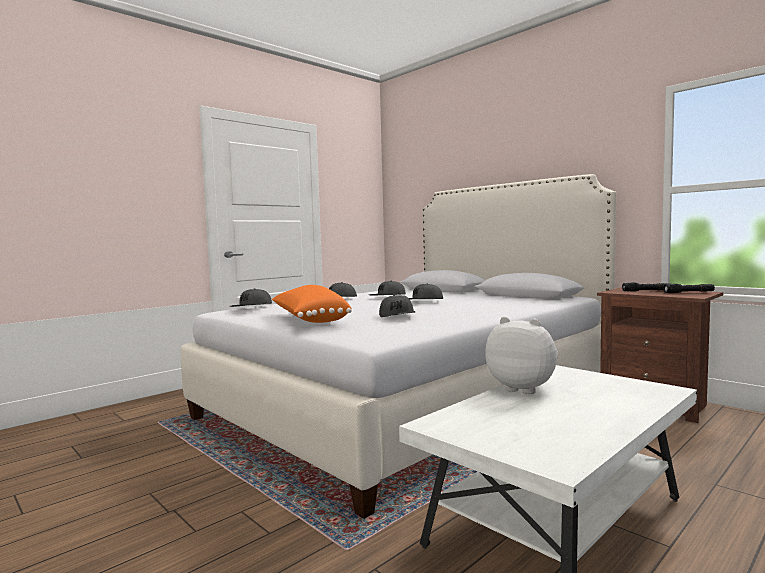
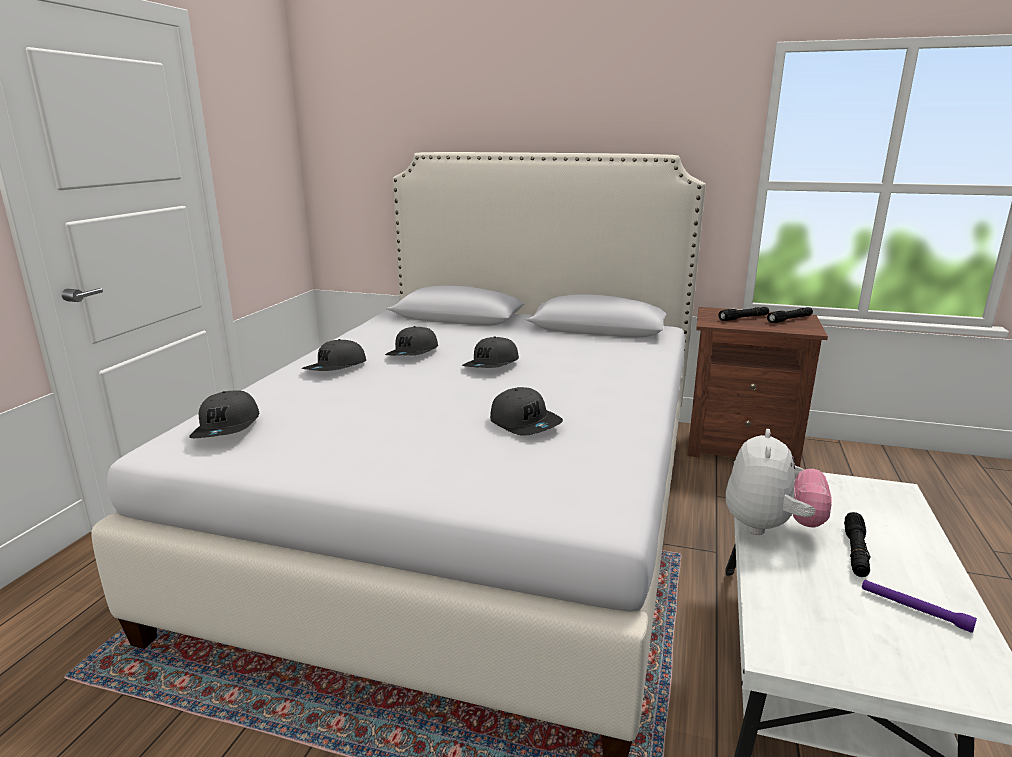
camera: 30 degrees left, 15 degrees up
orange pillow [272,285,352,323] -> none
plush toy [485,317,558,394] -> plush toy turned 105 degrees clockwise [726,429,832,535]
none -> black flashlight [844,512,871,577]
none -> purple flashlight [862,580,977,633]

